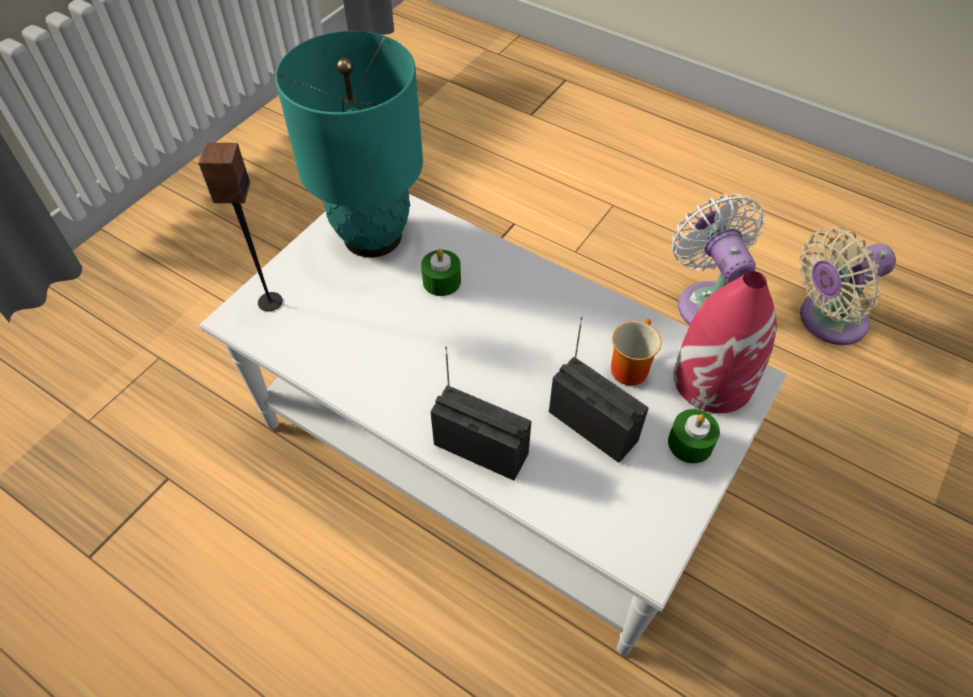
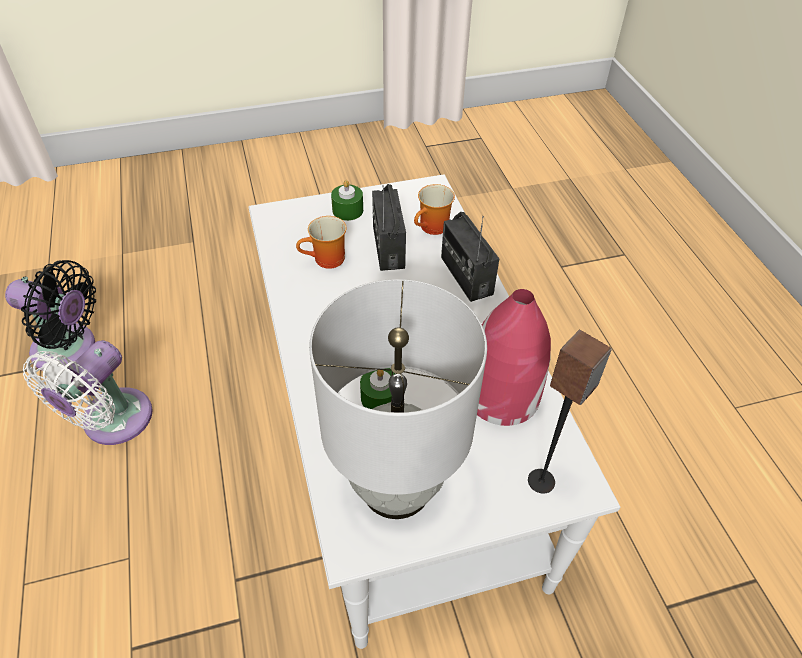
camera: 140 degrees left, 5 degrees down
turquoise table lamp [275,31,423,258] -> white table lamp [309,279,487,519]
red vase [674,271,777,413] -> red vase moved to [477,289,551,426]
beige fan [799,227,896,345] -> black fan [5,260,96,368]
none -> mug [414,184,455,235]

